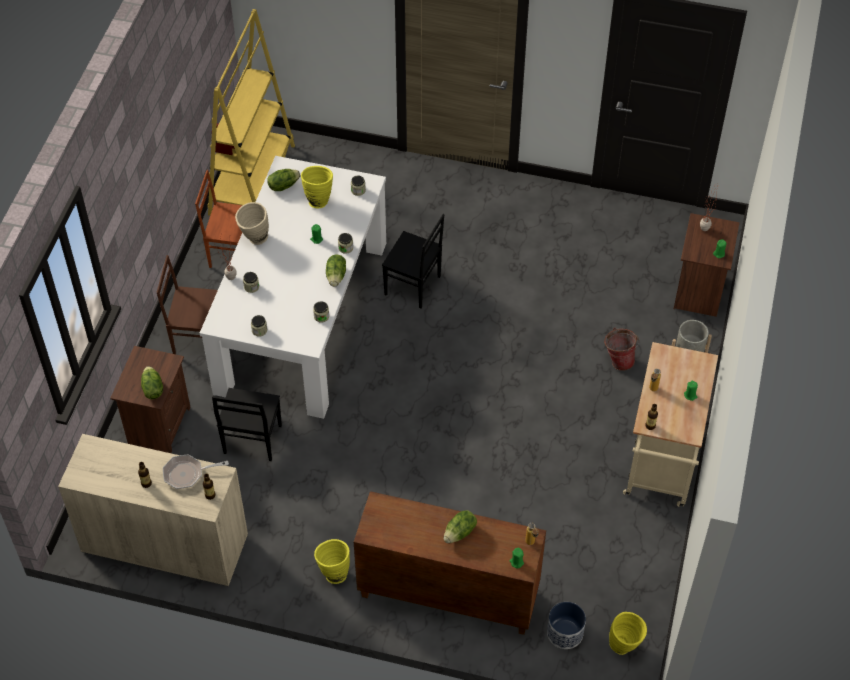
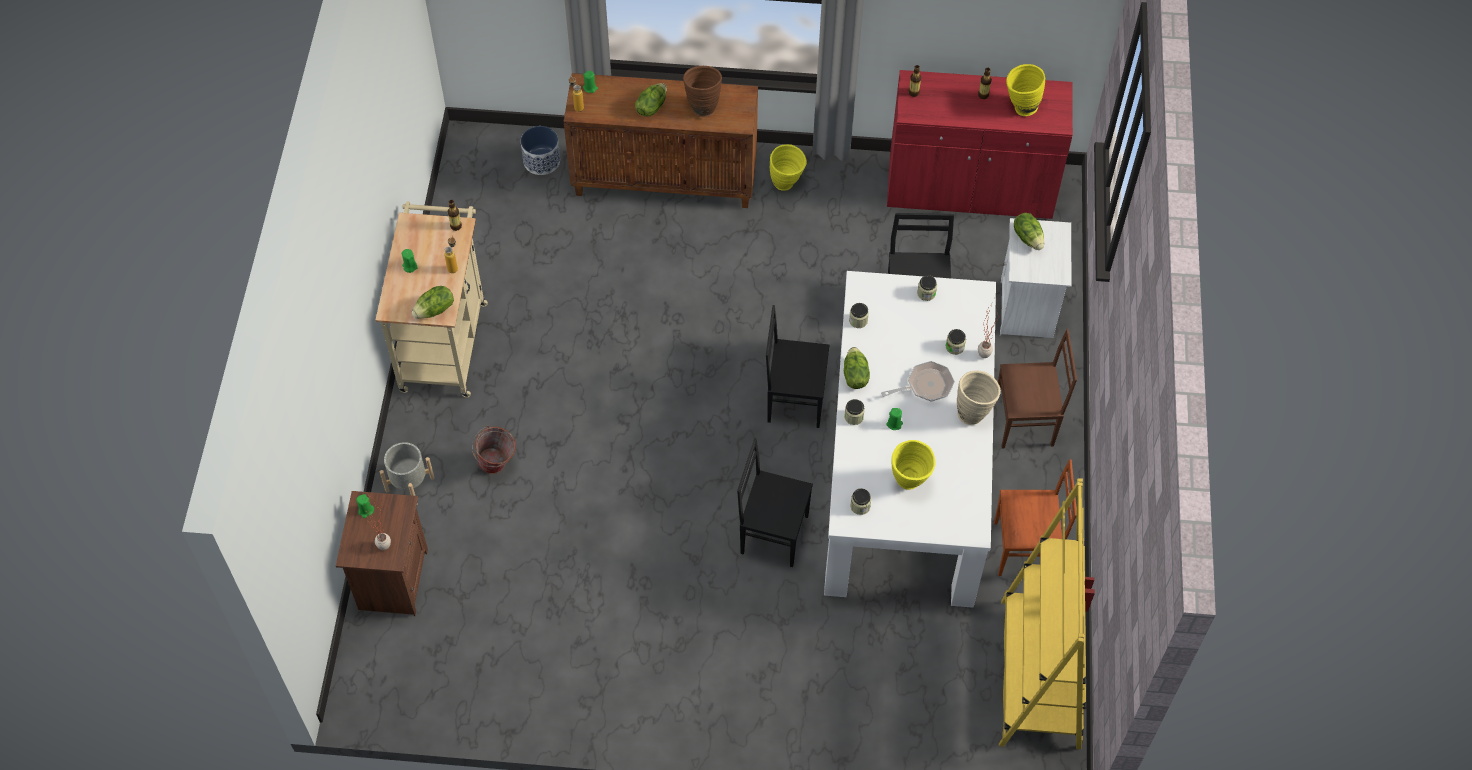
camera: 170 degrees right, 5 degrees up
beige cabinet [58,434,248,586] -> red cabinet [887,70,1073,219]
brown nightstand [110,346,190,453] -> white nightstand [1000,218,1071,338]
frying pan [163,454,229,489] -> frying pan moved to [881,361,955,402]
lettuce [267,169,301,191] -> lettuce moved to [412,286,454,319]
yellow vase [609,612,647,655] -> yellow vase moved to [1007,64,1045,116]
none -> brown vase [683,66,722,117]
none -> black chair [766,305,829,428]

